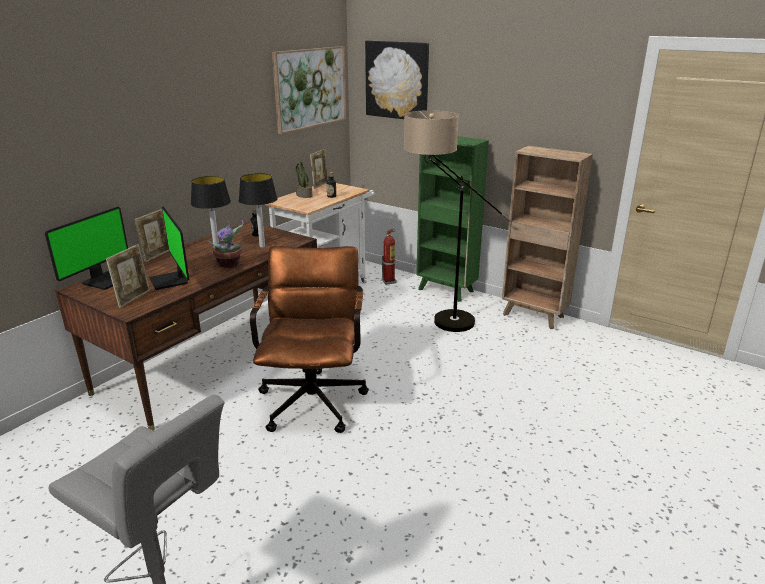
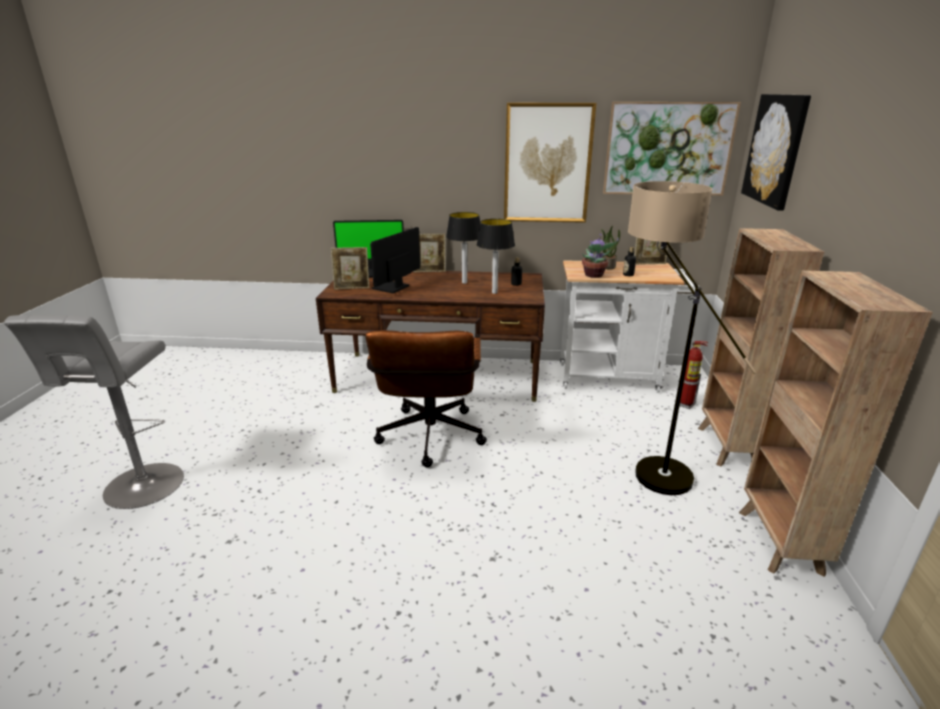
camera: 60 degrees right, 0 degrees up
potted plant [208,220,244,268] -> potted plant moved to [582,234,619,278]
brown office chair [250,246,369,433] -> brown office chair turned 120 degrees clockwise [365,330,487,468]
green bookcase [416,136,489,302] -> brown bookcase [698,228,824,467]
none -> picture [504,103,596,223]

